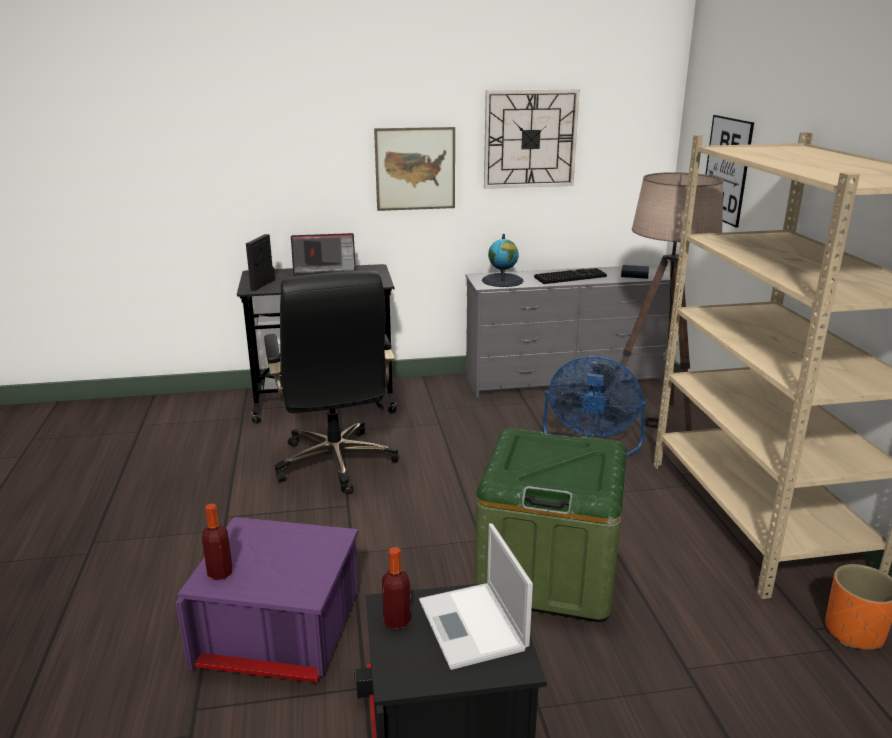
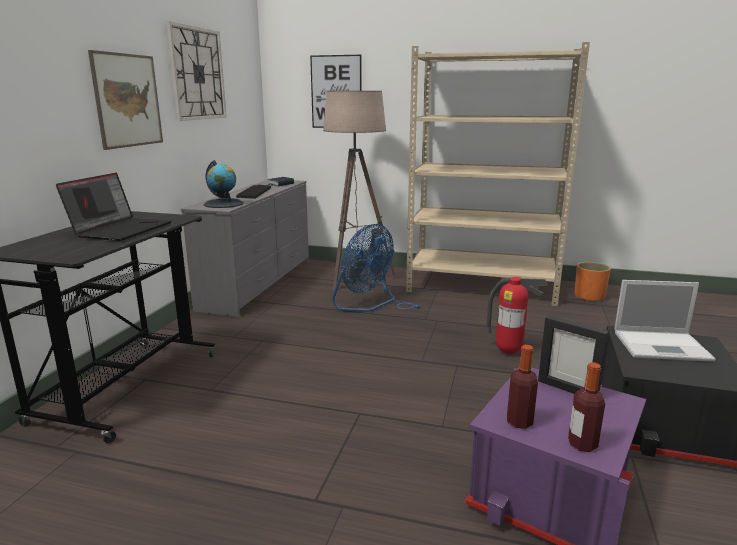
camera: 65 degrees left, 5 degrees down
picture frame [246,234,275,291] -> picture frame moved to [538,315,609,394]
black office chair [264,271,399,494] -> none
bottle [382,547,411,629] -> bottle moved to [507,345,538,429]
green storage box [475,428,627,622] -> fire extinguisher [485,277,548,354]

